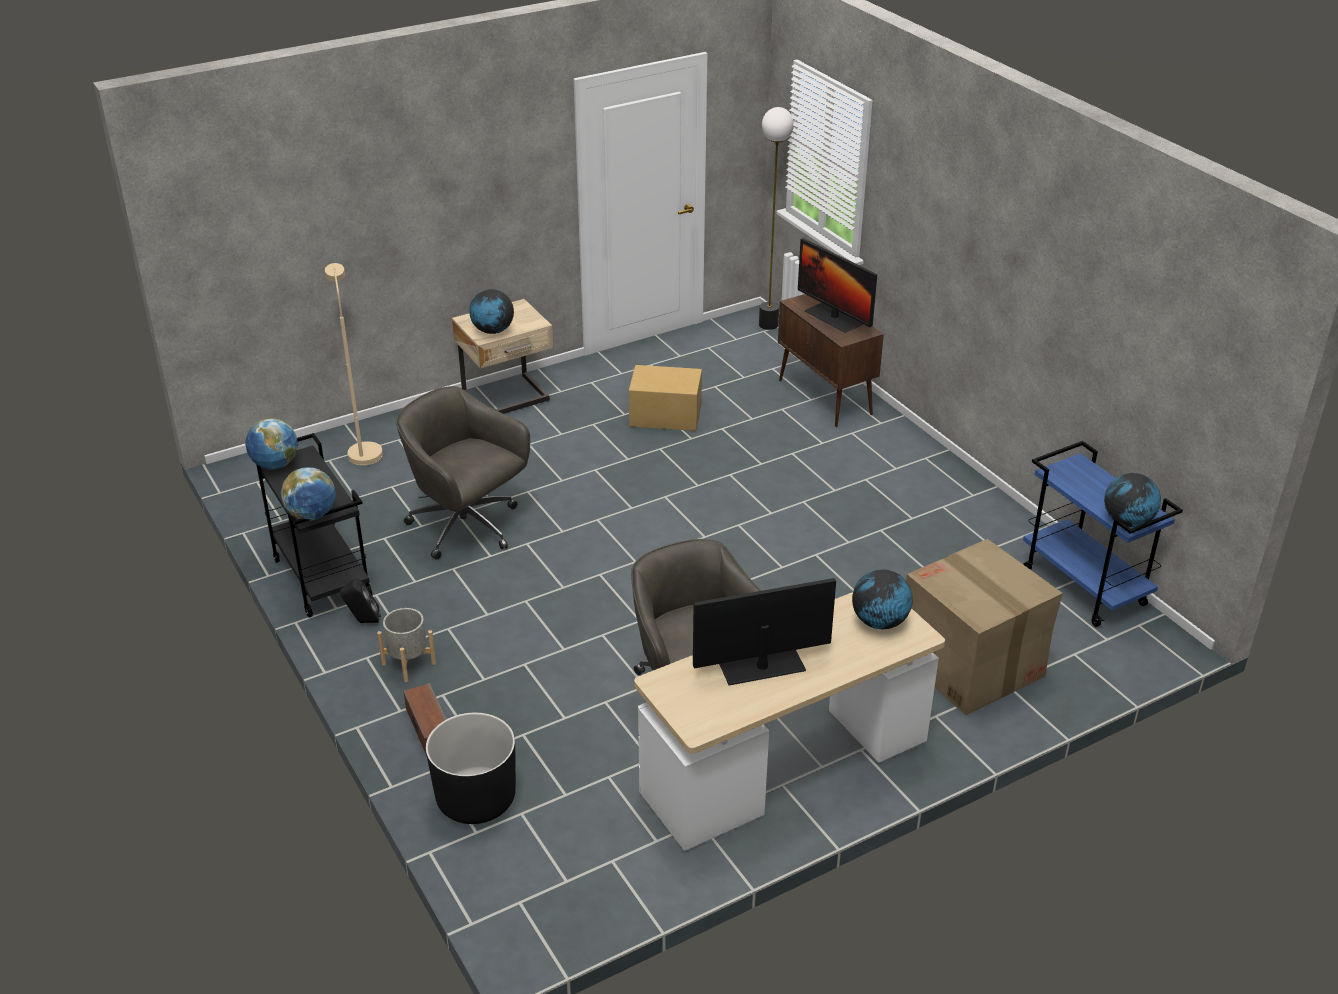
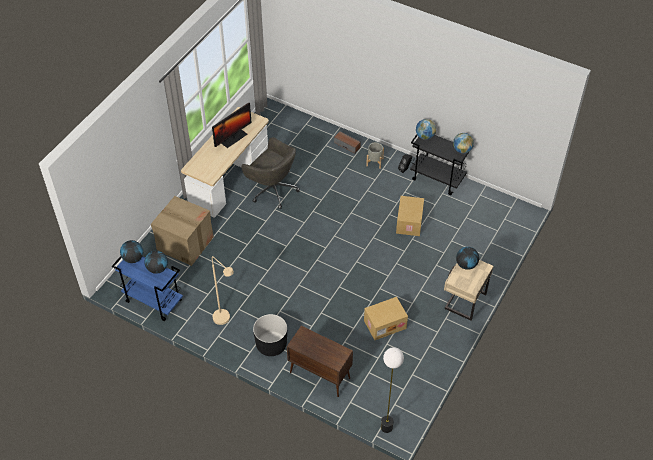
camera: 150 degrees right, 15 degrees up
beige floor lamp [325,263,383,466] -> beige floor lamp moved to [212,256,234,325]
grey office chair [396,386,530,560] -> cardboard box [396,196,424,236]
black planter [426,713,516,824] -> black planter moved to [253,314,287,356]
monitor [798,238,877,333] -> none
globe [852,569,913,629] -> globe moved to [144,250,168,274]

